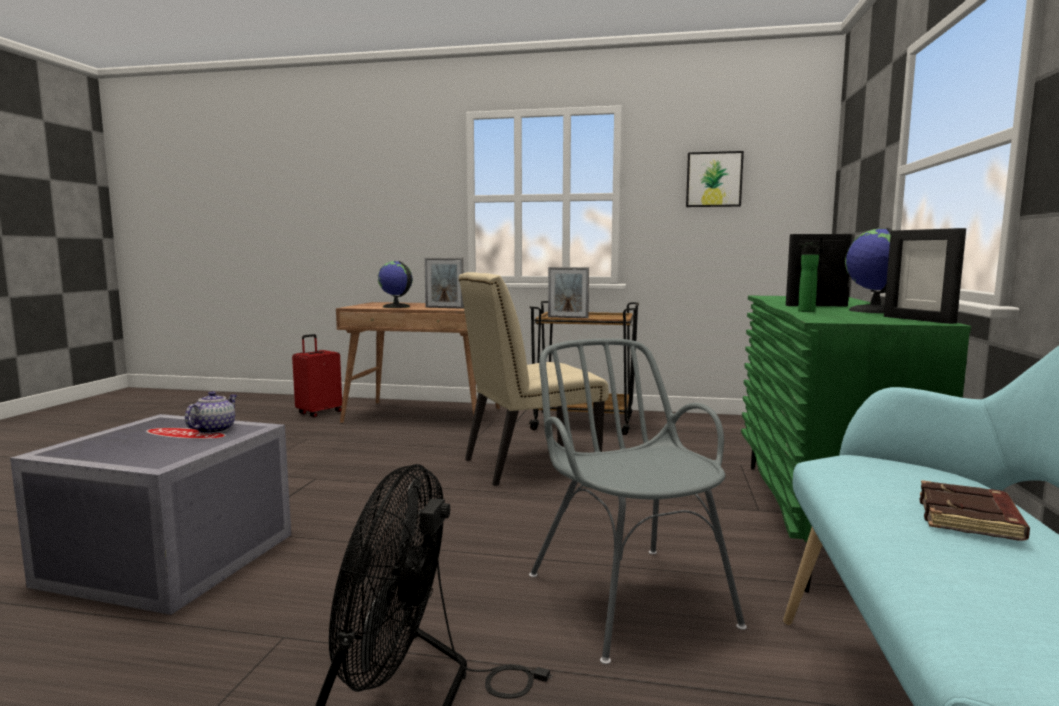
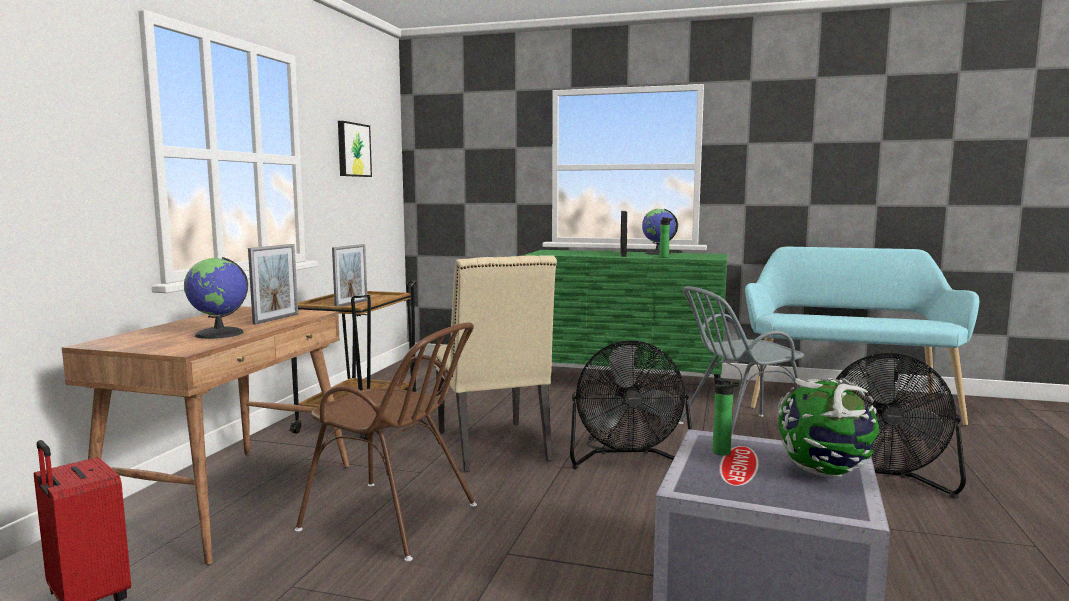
camera: 85 degrees left, 0 degrees up
teapot [185,391,237,434] -> bottle [713,378,741,456]
picture frame [884,228,966,324] -> none
brown book [919,480,1030,540] -> none
none -> brown chair [295,323,477,562]
none -> black fan [570,341,692,470]
none -> globe [778,378,879,477]

